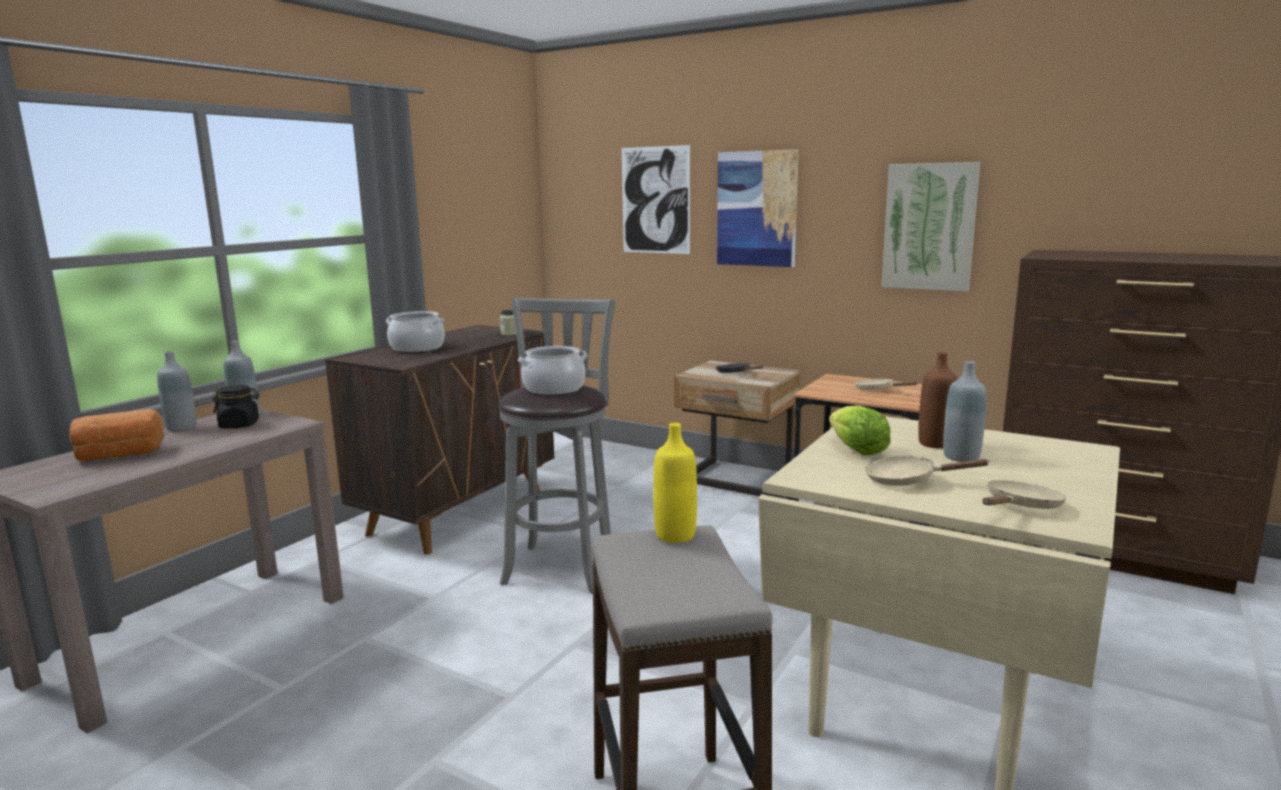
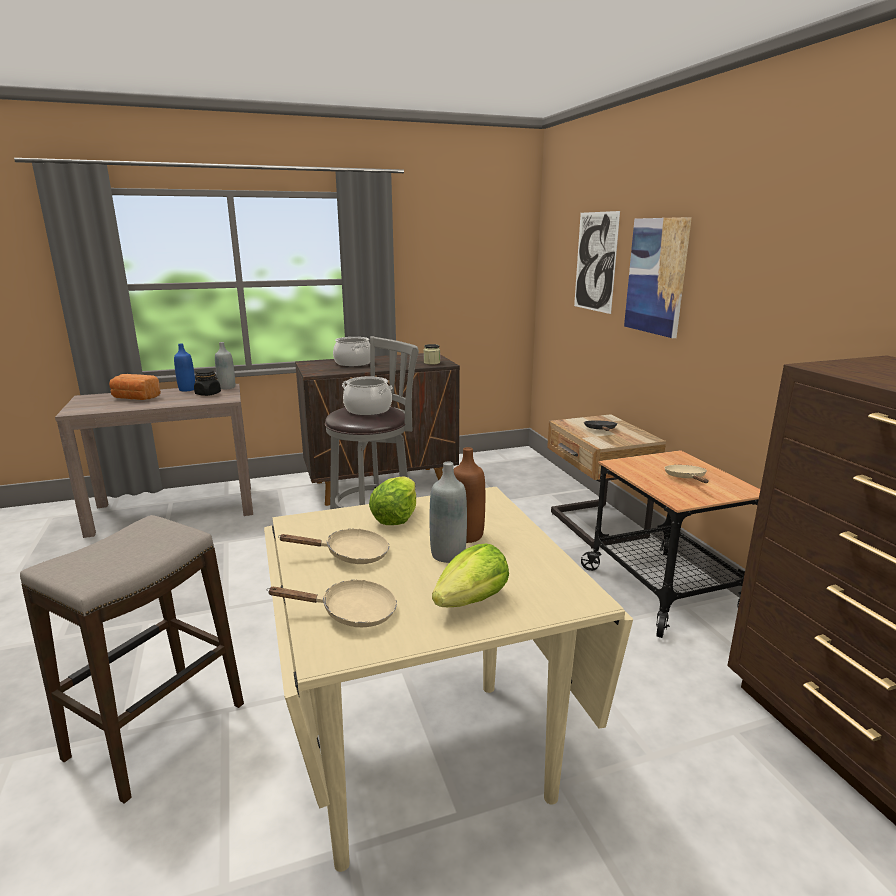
camera: 40 degrees right, 5 degrees up
grey bottle [157,351,196,432] -> blue bottle [174,344,195,391]
yellow bottle [653,423,697,543] -> none
beige frying pan [865,456,990,486] -> beige frying pan turned 120 degrees clockwise [279,528,389,564]
picture [881,162,980,292] -> none
none -> lettuce [432,544,509,607]

